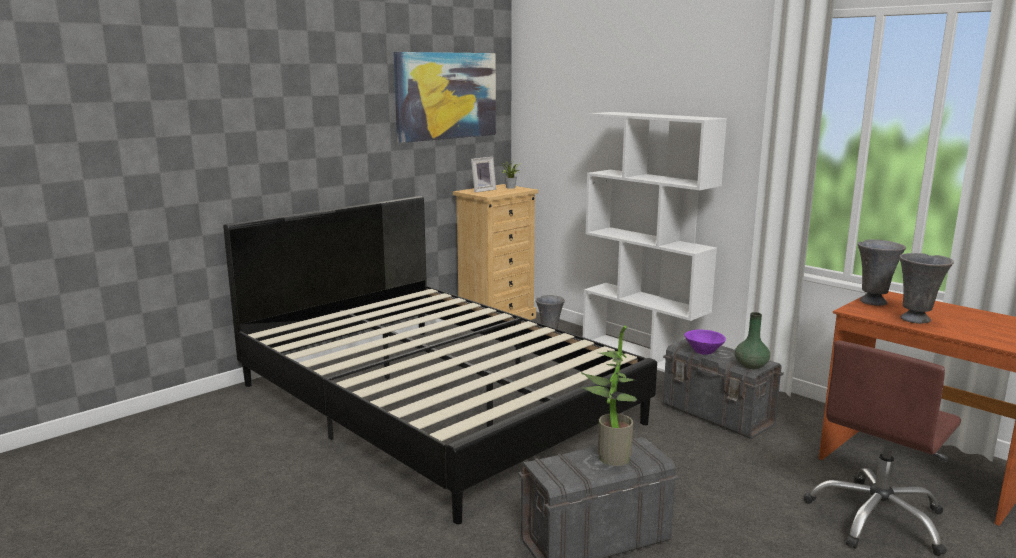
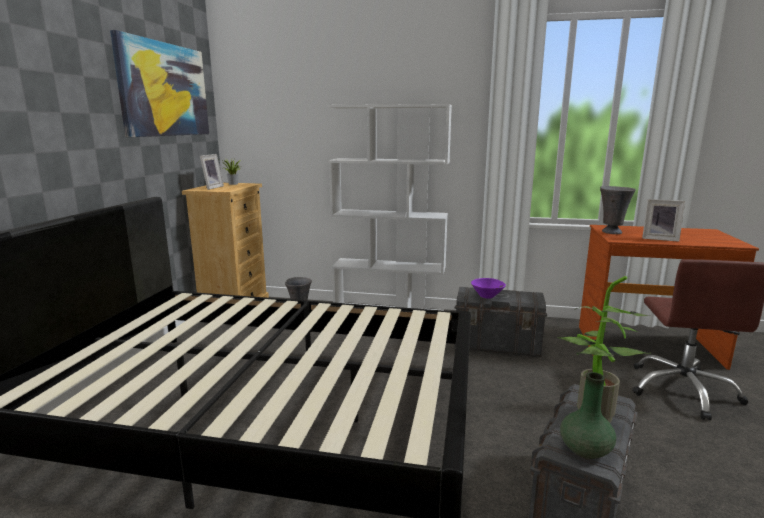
camera: 35 degrees left, 0 degrees up
green vase [735,312,770,369] -> green vase moved to [560,372,616,459]
grey vase [899,253,954,324] -> picture frame [642,199,685,242]

